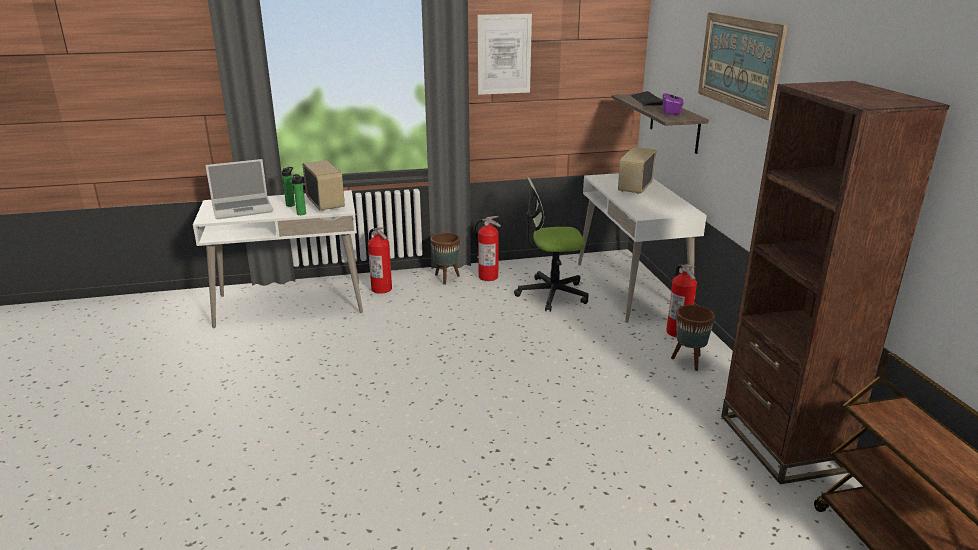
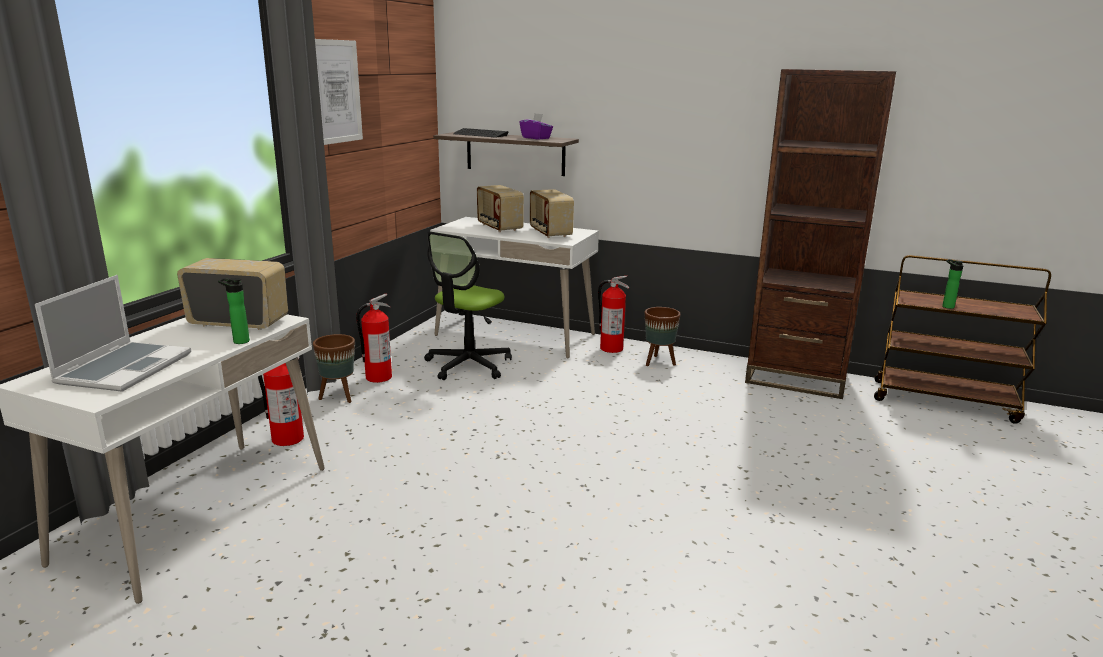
camera: 55 degrees left, 5 degrees down
bottle [282,167,295,207] -> bottle moved to [942,259,964,309]
picture [698,12,788,121] -> none
none -> radio [530,189,574,238]

